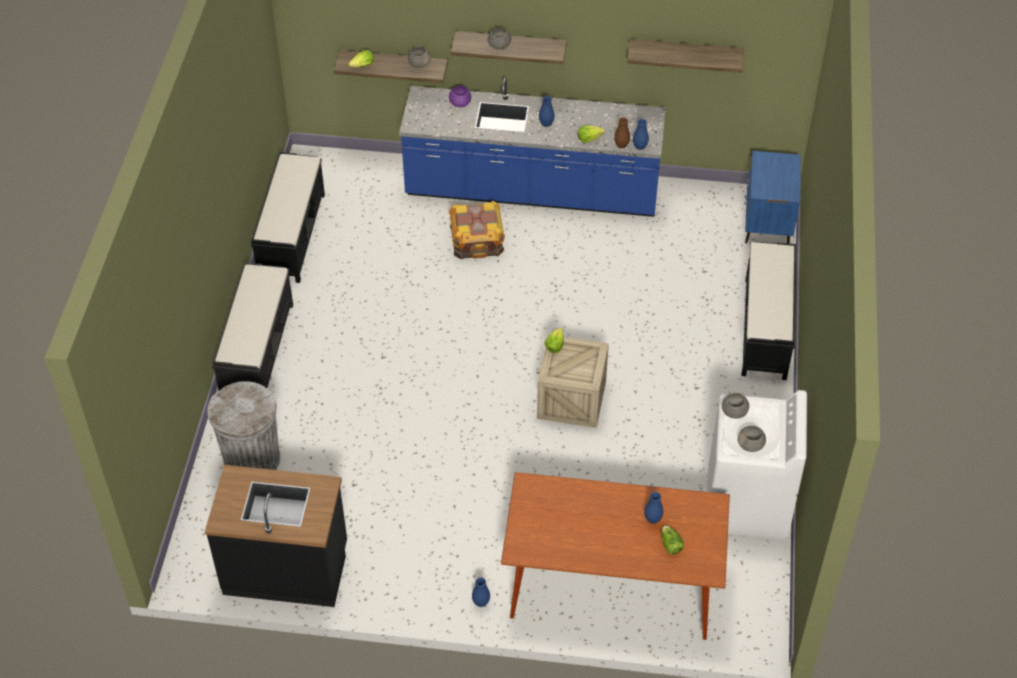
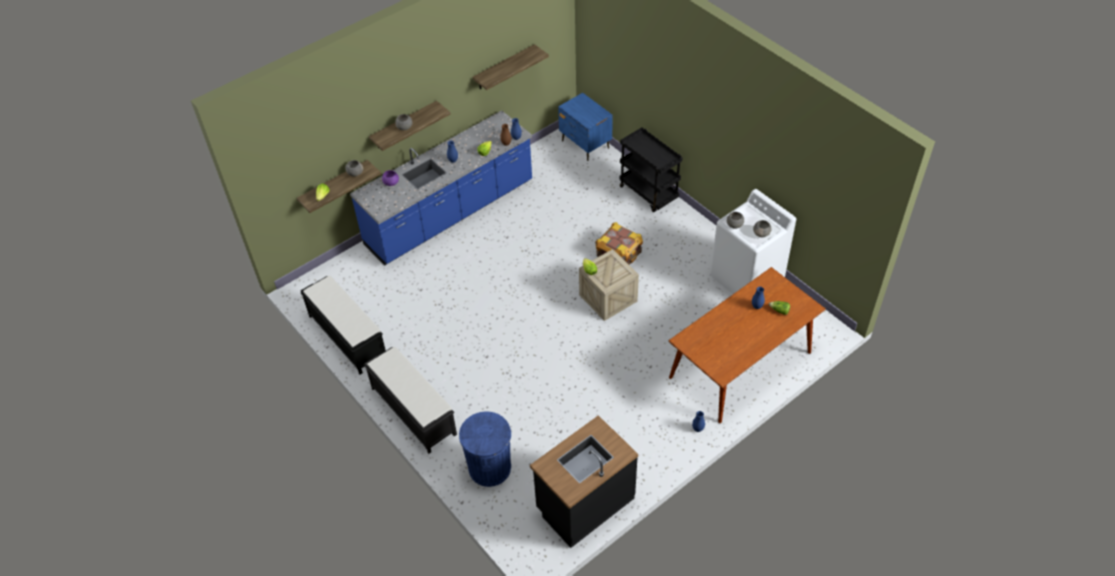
camera: 45 degrees left, 0 degrees up
grey trash can [207,381,280,470] -> blue trash can [459,412,511,487]
crate [449,201,505,259] -> crate moved to [595,222,643,265]
black bench [741,242,796,380] -> black cart [619,127,683,212]

